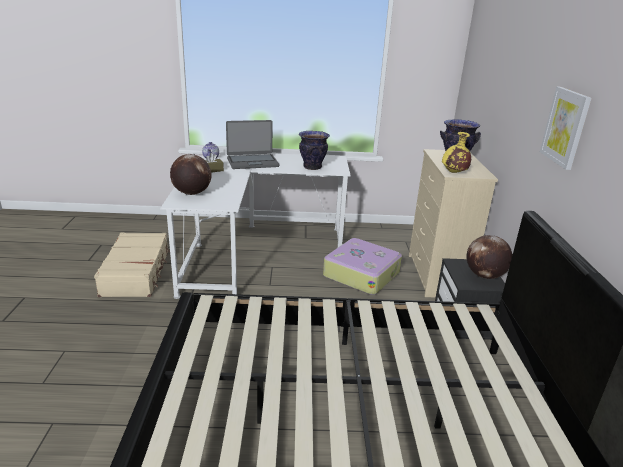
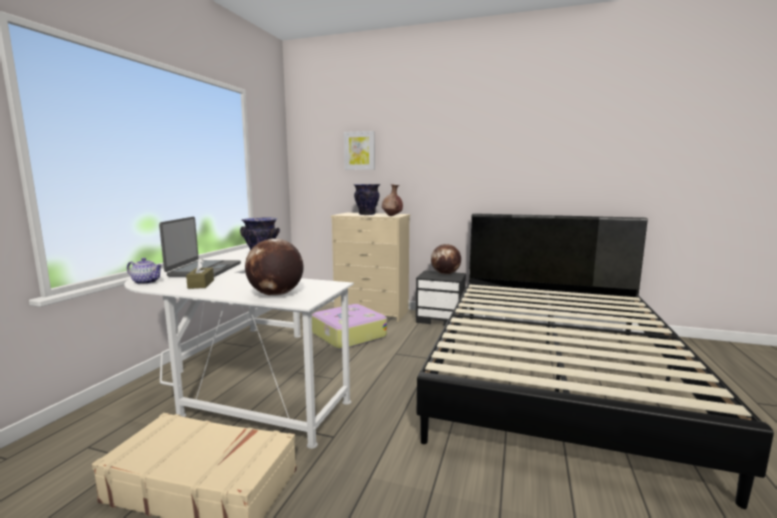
camera: 70 degrees left, 15 degrees down
yellow vase [442,132,471,173] -> brown vase [382,184,403,216]
picture [540,87,592,170] -> picture moved to [344,131,375,170]

